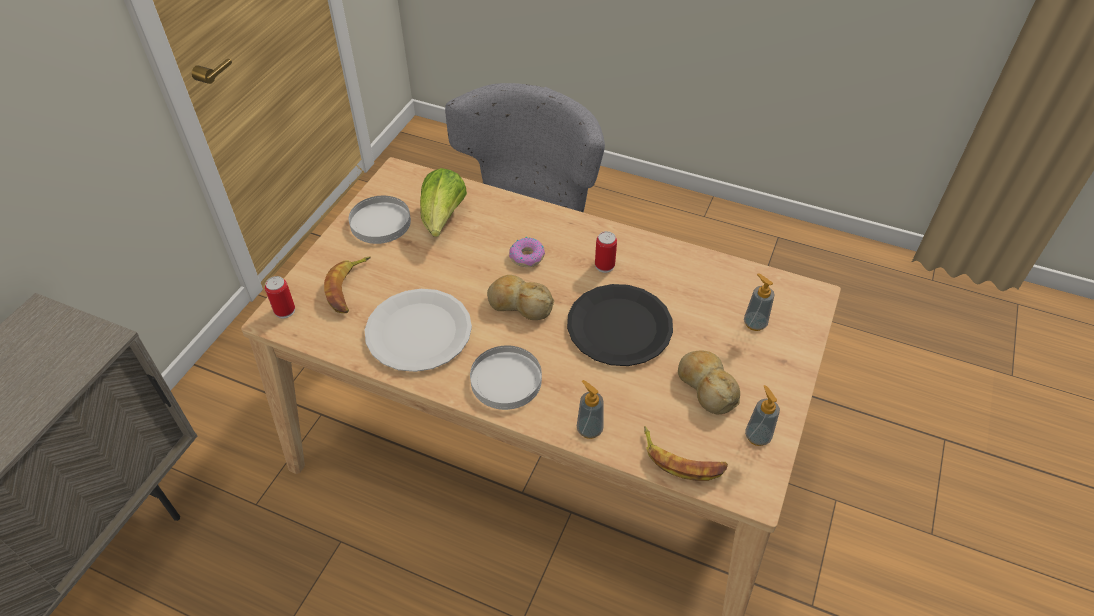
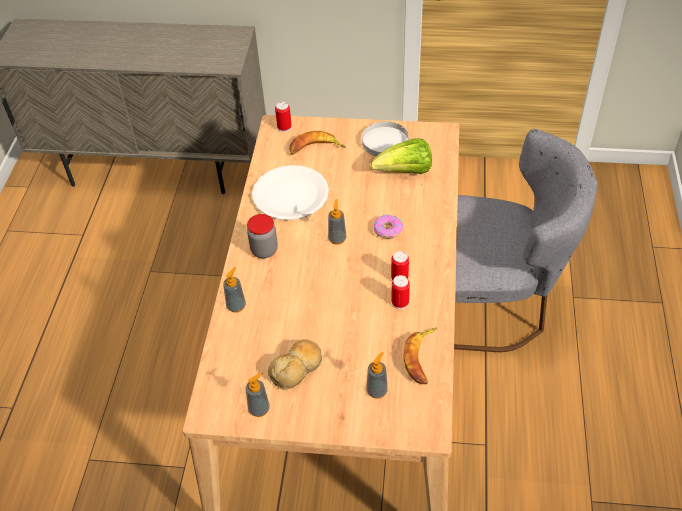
camera: 75 degrees right, 0 degrees up
white plate [470,345,542,410] -> jar [247,214,278,258]
bread [487,275,554,320] -> soap dispenser [328,199,346,245]
black plate [567,284,673,366] -> none
banana [644,426,728,481] -> banana moved to [404,328,437,384]
none -> can [391,275,410,309]

